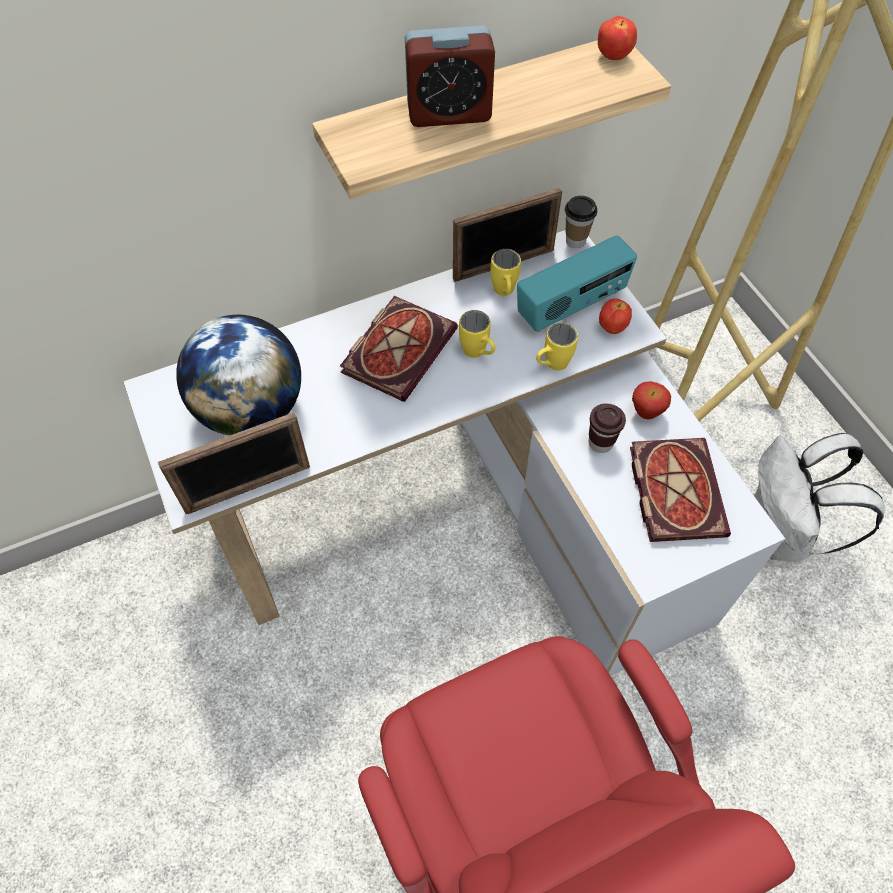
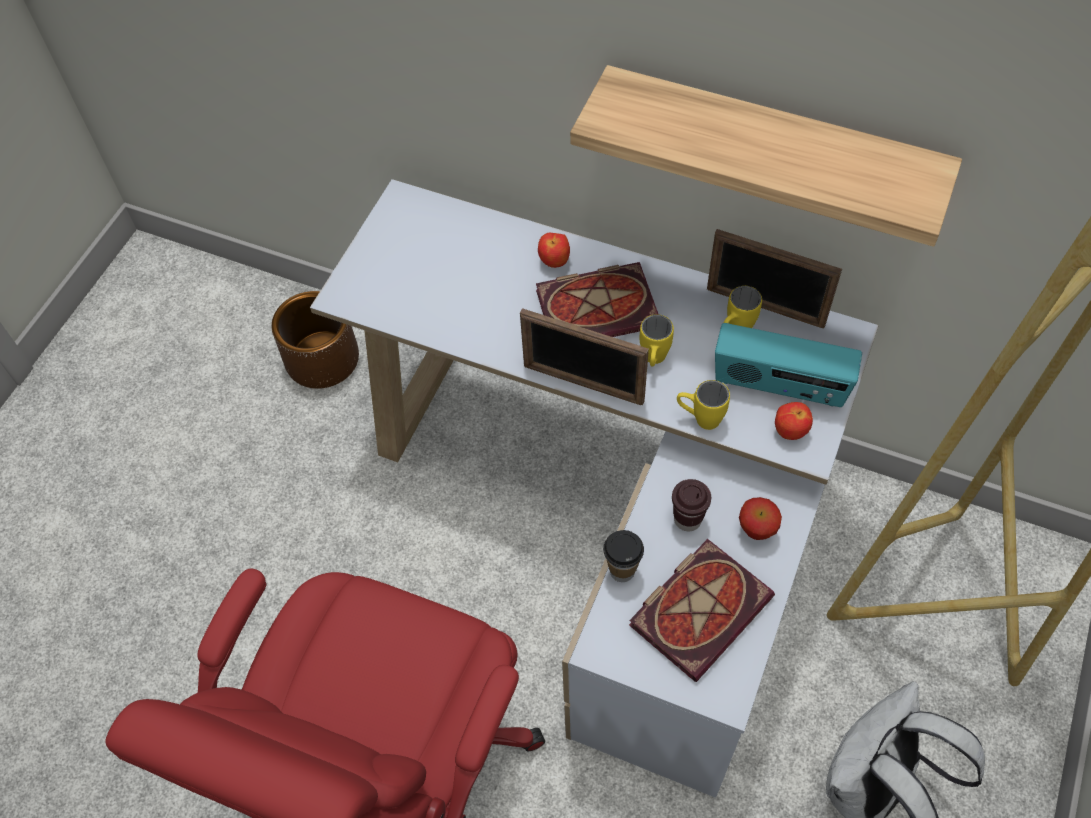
camera: 50 degrees right, 0 degrees up
picture frame [158,412,310,514] -> picture frame moved to [520,308,649,405]
globe [176,315,301,436] -> none
alarm clock [405,25,495,127] -> none
cup [565,196,597,248] -> cup moved to [603,530,644,582]
apple [598,16,637,60] -> apple moved to [538,232,570,268]
none -> brown planter [271,291,359,389]

